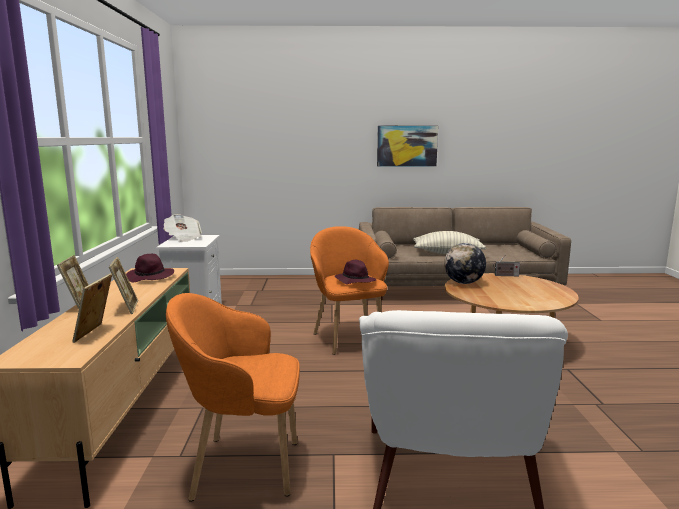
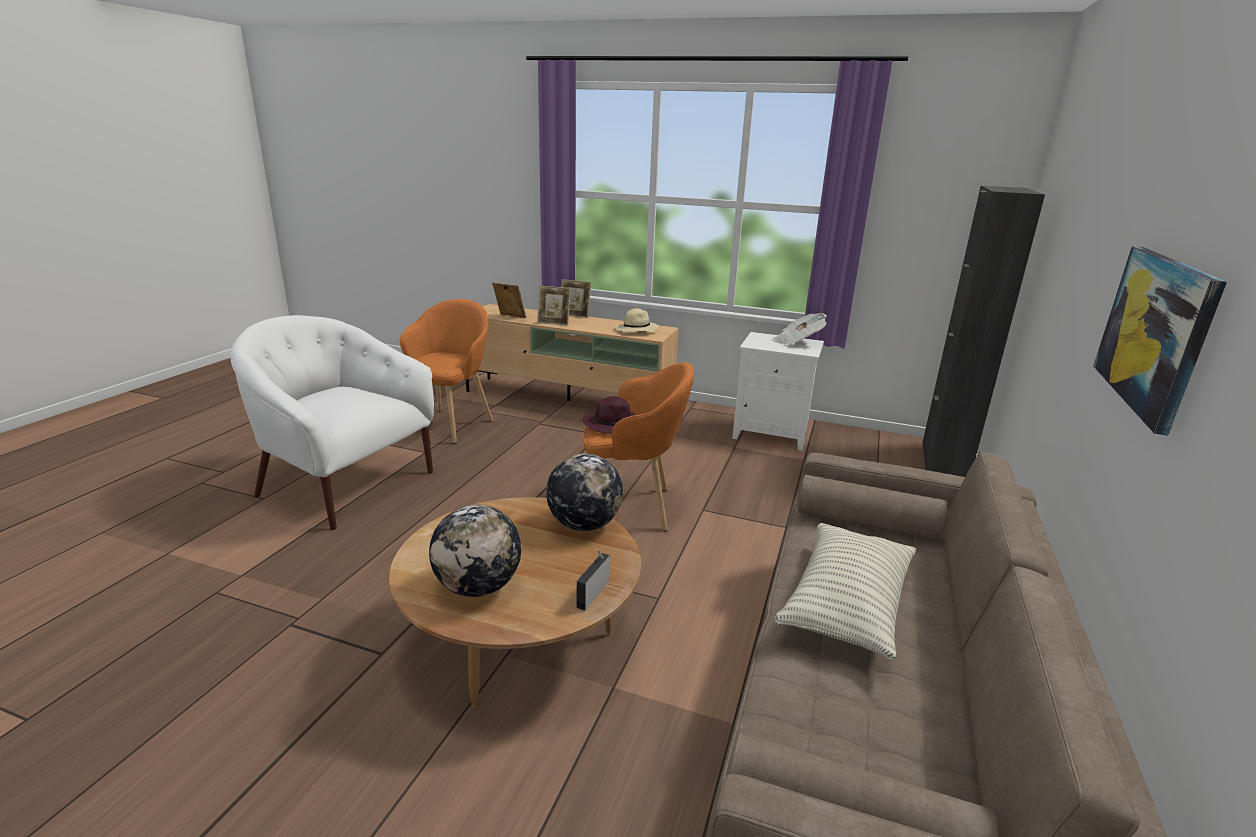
camera: 110 degrees right, 10 degrees up
purple hat [126,254,174,282] -> beige hat [615,308,658,333]
none -> globe [429,505,521,597]
none -> black cabinet [922,186,1045,477]

